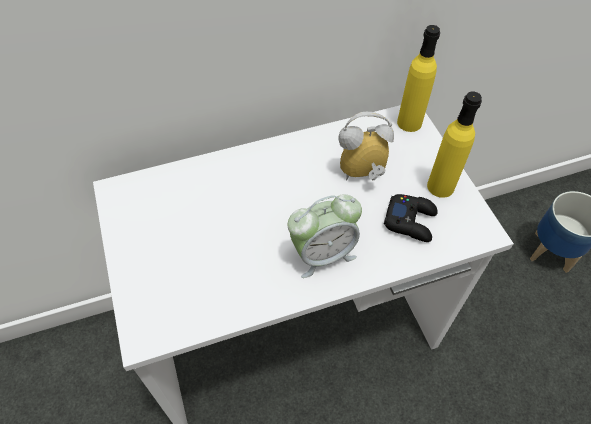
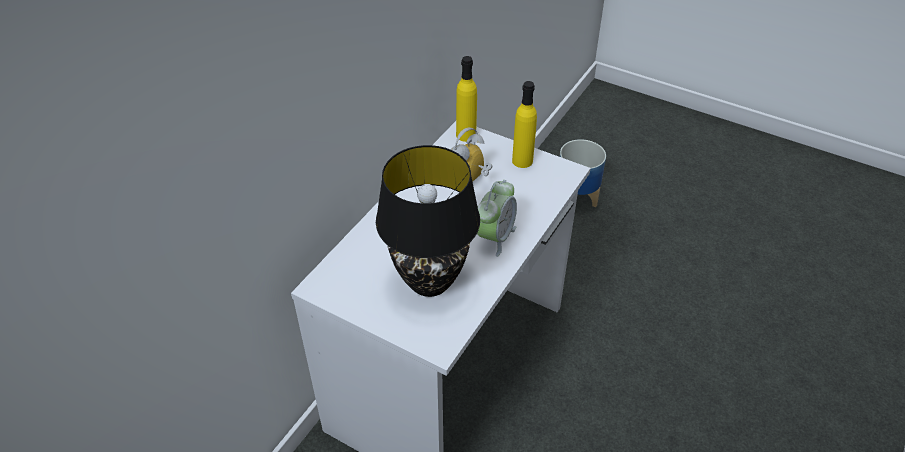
camera: 40 degrees left, 10 degrees down
black game controller [384,194,438,242] -> none
none -> black table lamp [376,145,480,297]

